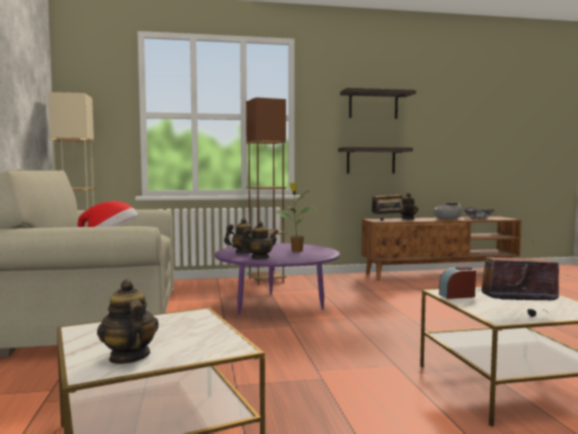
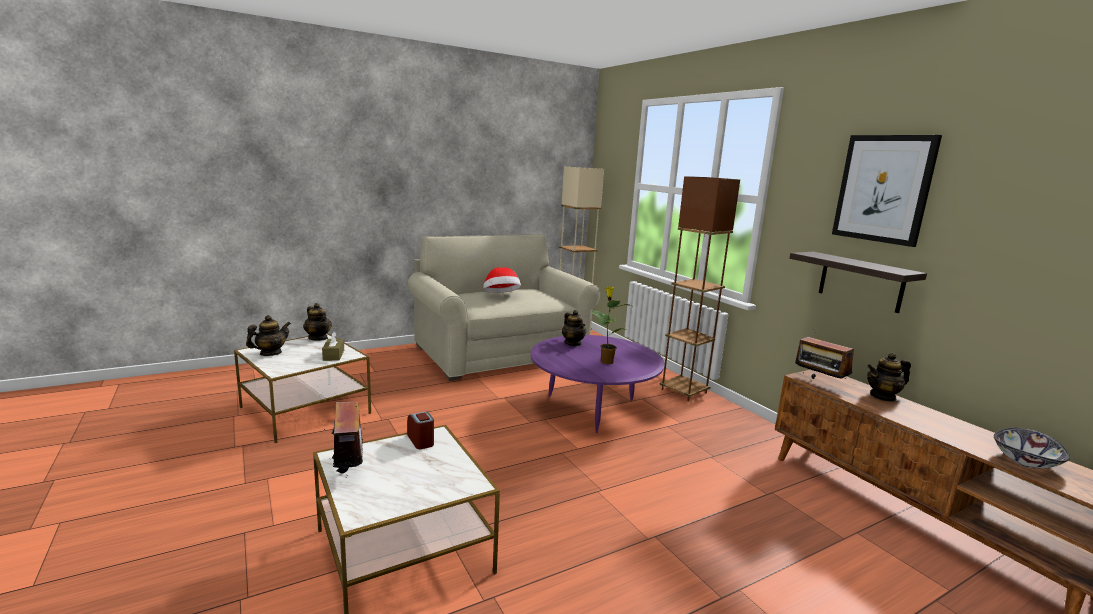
camera: 70 degrees right, 10 degrees up
teapot [240,221,278,259] -> teapot moved to [303,303,332,341]
shelf [340,88,416,119] -> picture [832,135,942,247]
grey bowl [433,203,462,219] -> none
none -> brown tissue box [322,332,344,361]

